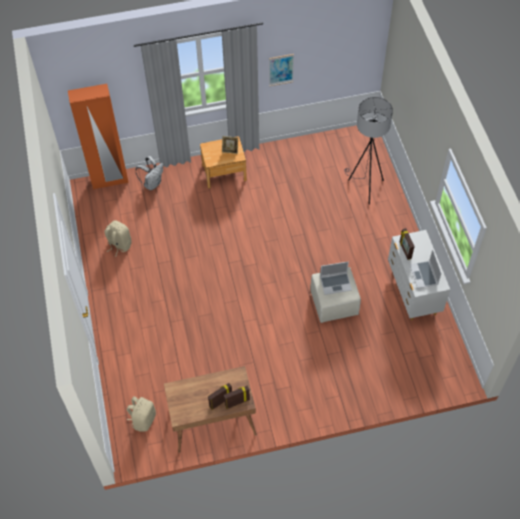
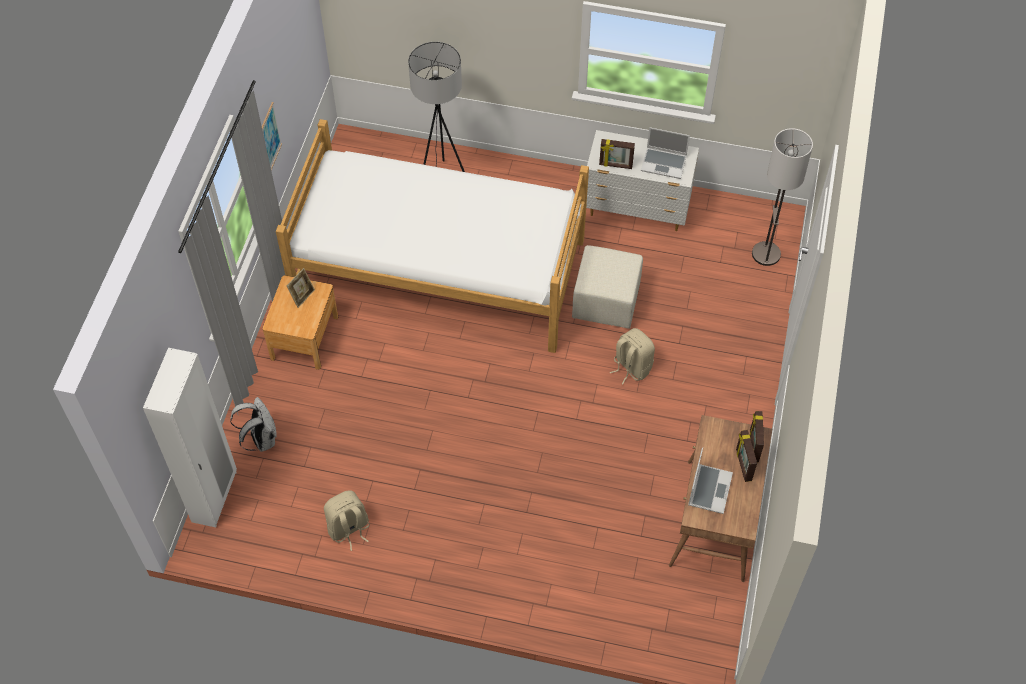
camera: 65 degrees left, 0 degrees up
orange wardrobe [68,84,129,190] -> white wardrobe [143,348,237,527]
beige backpack [127,396,156,432] -> beige backpack moved to [610,328,655,385]
laptop [320,261,352,295] -> laptop moved to [688,447,733,514]
none -> bed [276,119,589,353]
none -> floor lamp [752,128,813,266]

